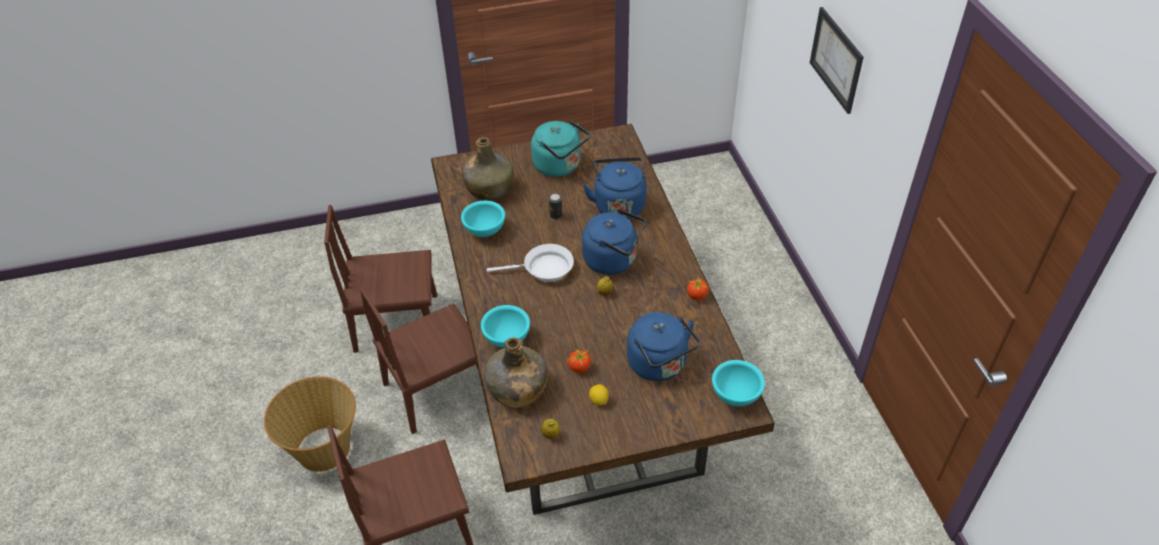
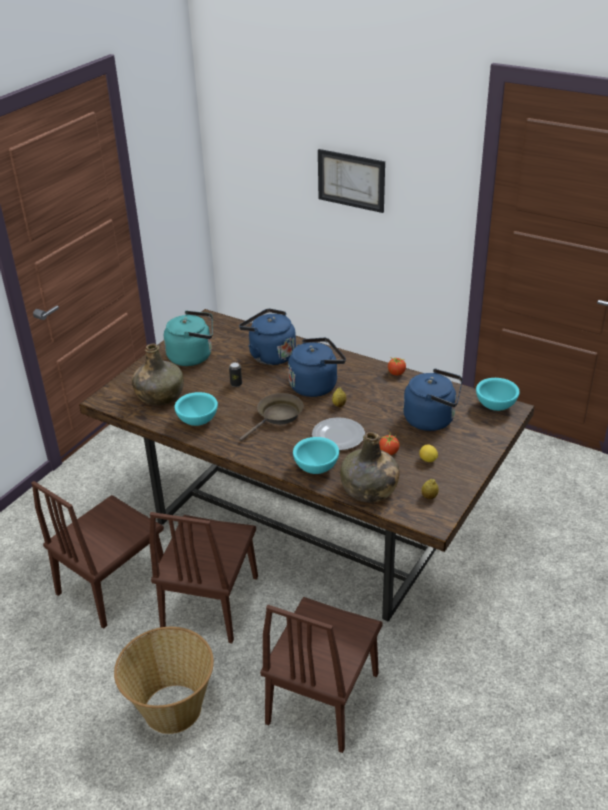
camera: 45 degrees left, 10 degrees down
white frying pan [487,244,574,282] -> brown frying pan [239,393,303,441]
none -> plate [312,417,365,450]

